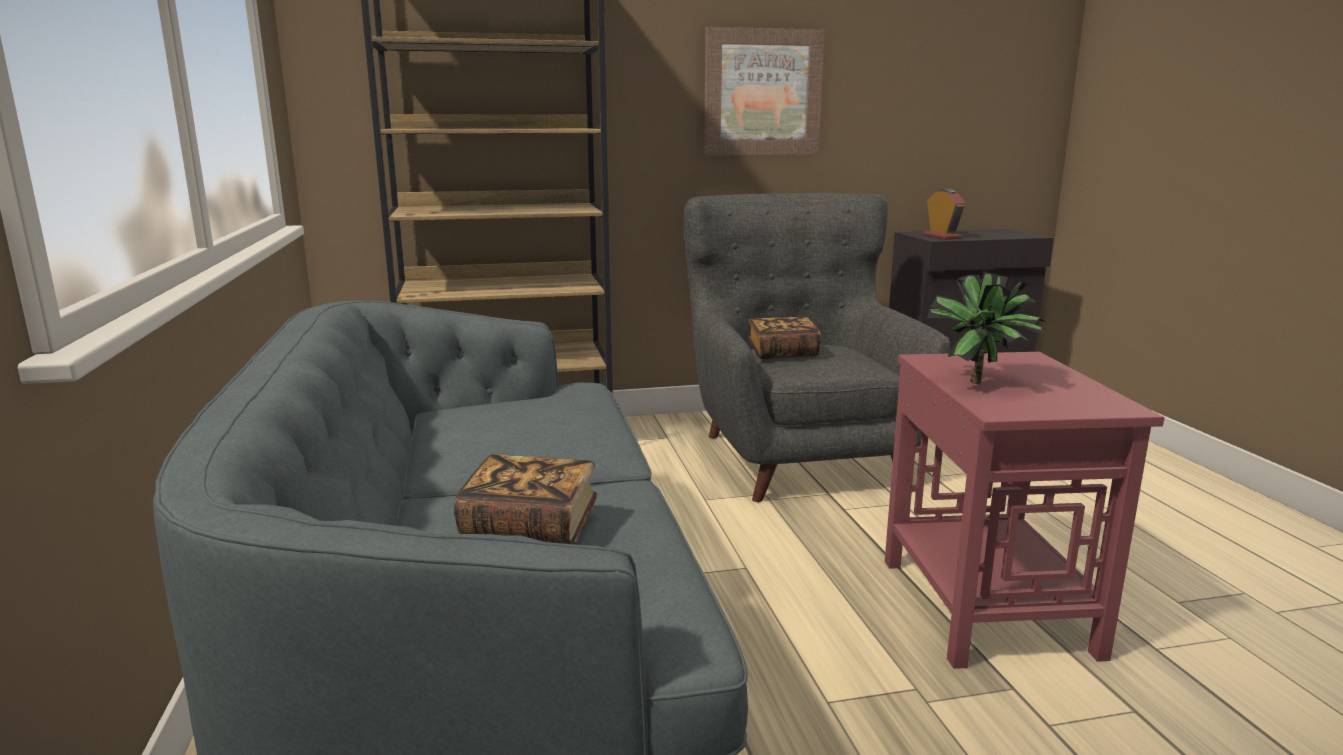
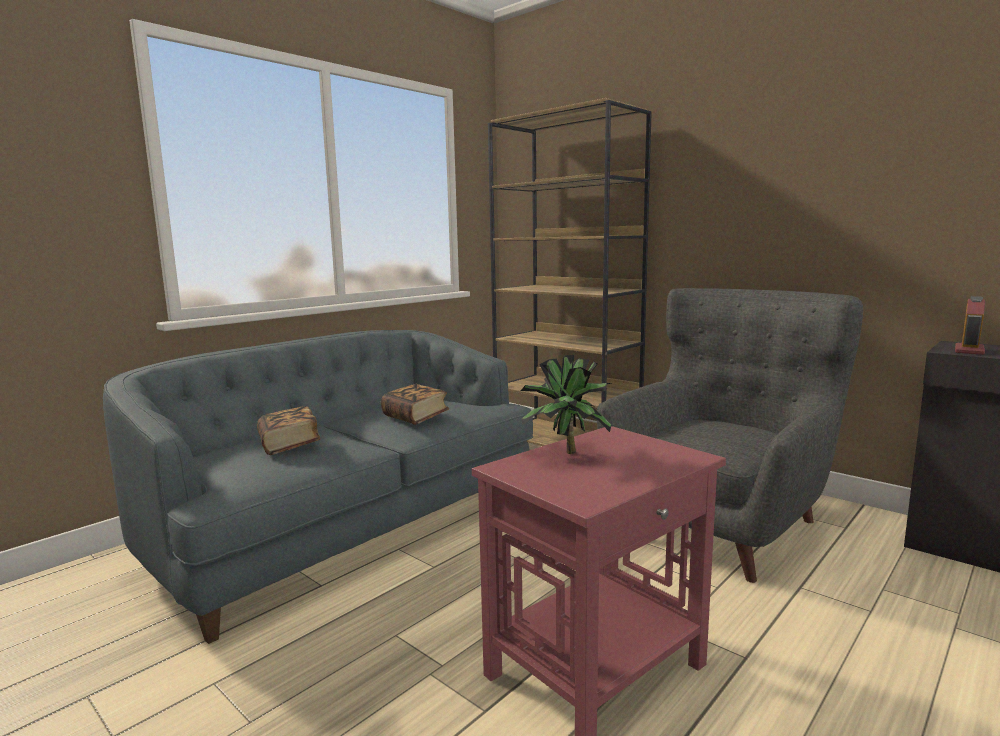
camera: 55 degrees right, 5 degrees down
picture [704,27,825,156] -> none
book [748,317,821,359] -> book moved to [381,384,449,425]

